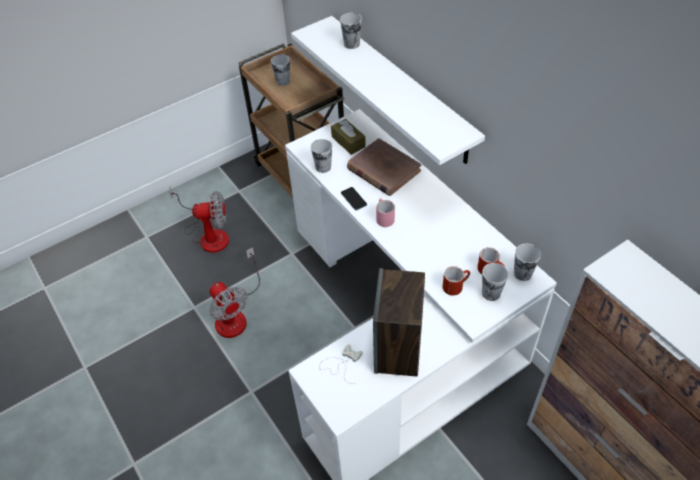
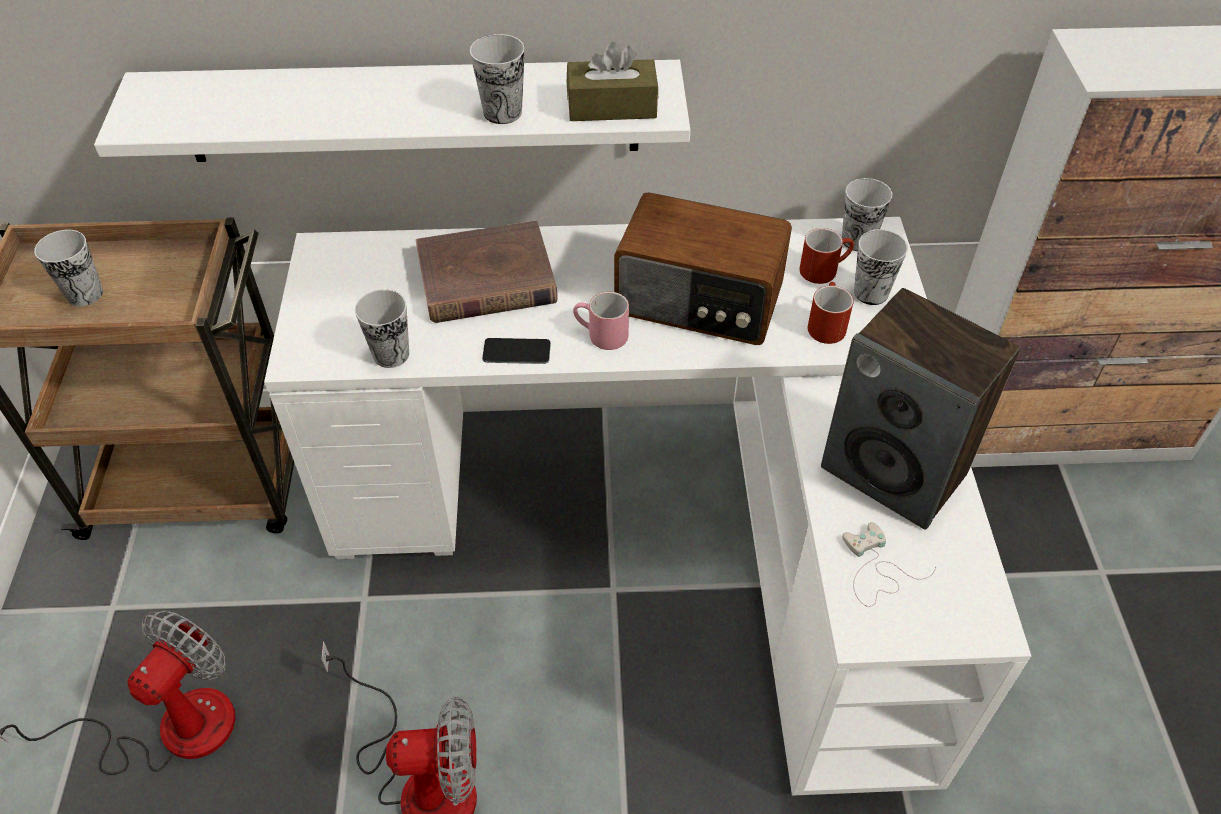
camera: 60 degrees left, 0 degrees up
brown tissue box [331,119,366,155] -> brown tissue box moved to [567,41,658,121]
cup [340,13,362,49] -> cup moved to [470,34,525,124]
none -> radio [614,192,792,345]

